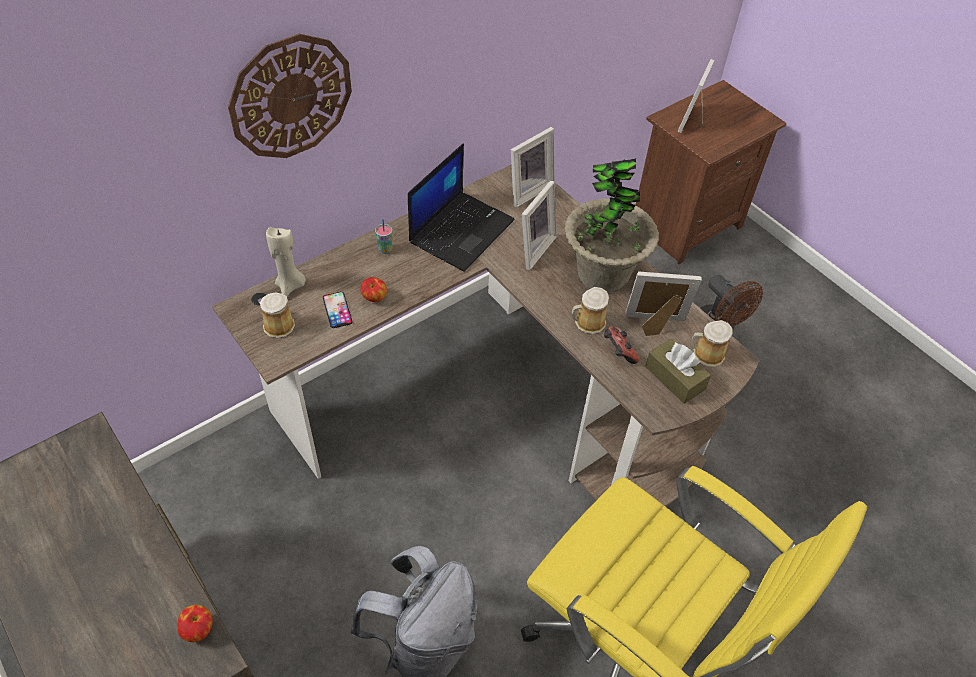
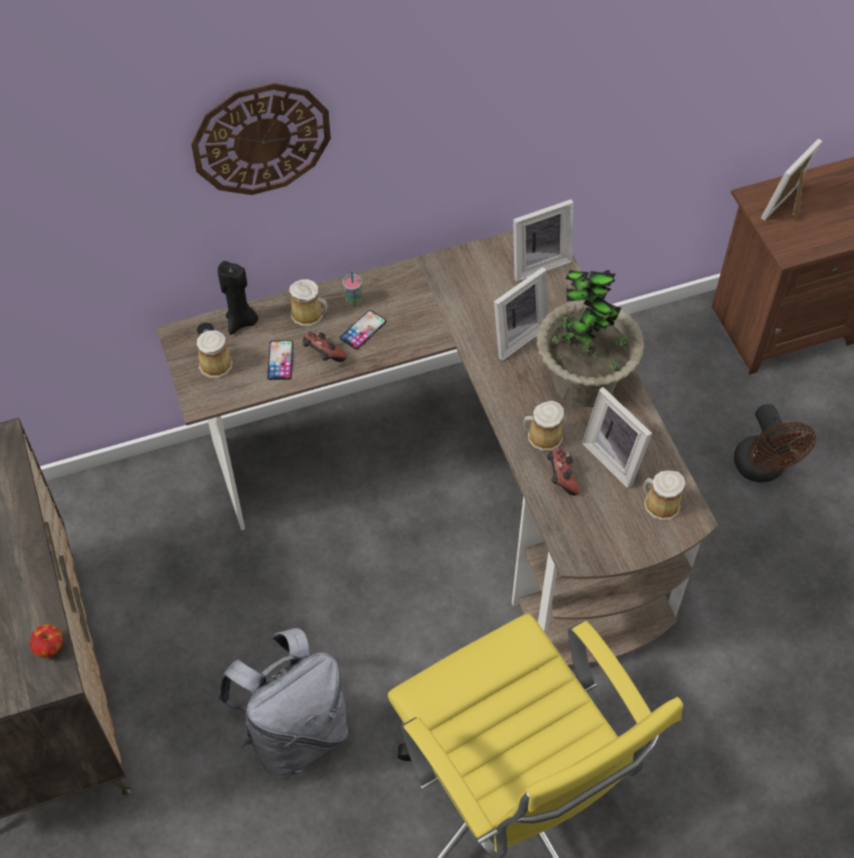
camera: 20 degrees right, 5 degrees up
beige candle [266,227,306,296] -> black candle [218,261,258,335]
apple [360,277,387,302] -> game controller [303,331,347,362]
laptop [408,143,515,272] -> none
picture frame [625,271,702,336] -> picture frame turned 150 degrees counterclockwise [582,387,652,489]
brown tissue box [645,339,711,404] -> none
none -> mug [289,279,328,326]
none -> phone [340,310,386,349]

